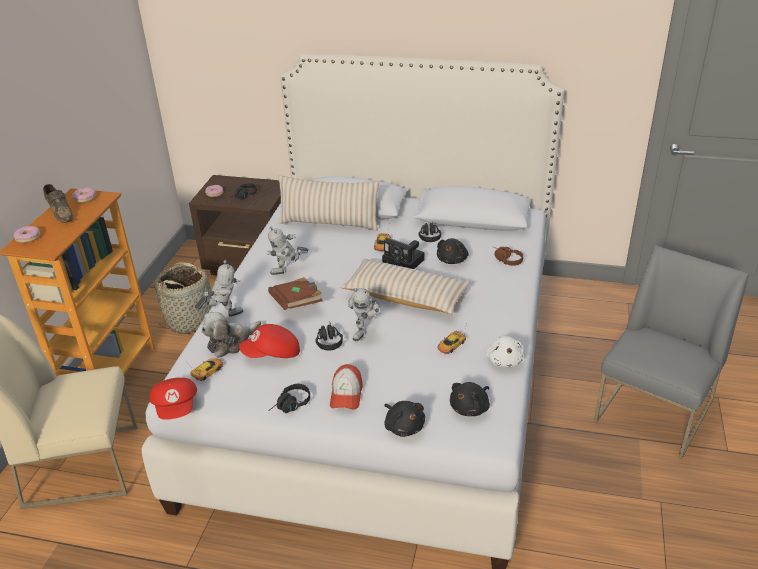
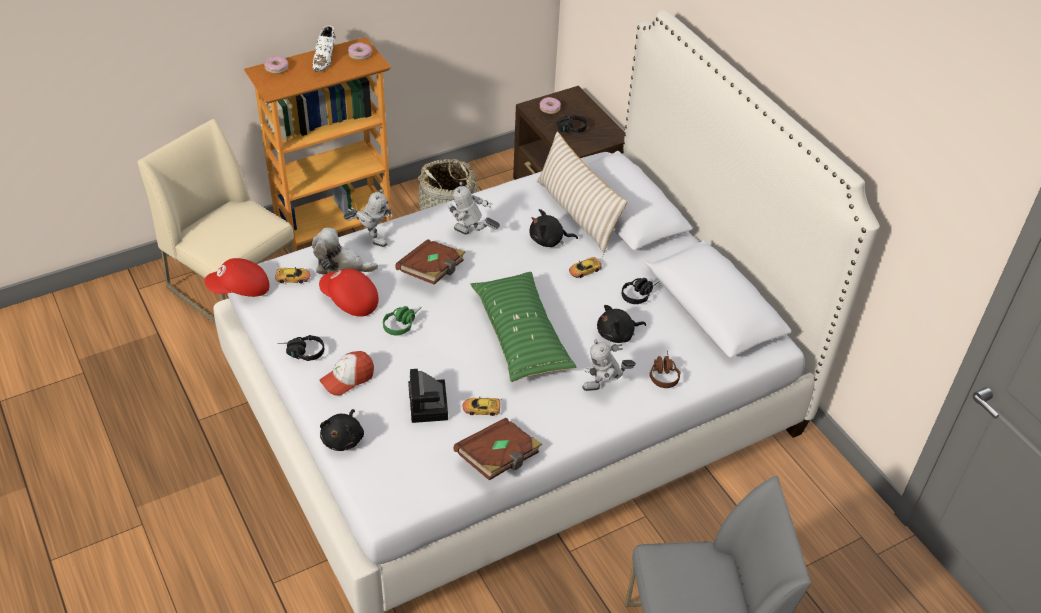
camera: 45 degrees right, 10 degrees up
brown shoe [43,184,73,223] -> white shoe [312,25,335,72]
red cap [150,378,197,420] -> red cap turned 45 degrees clockwise [205,258,269,297]
black headphones [315,321,343,351] -> green headphones [383,306,422,335]
beige pillow [341,259,471,314] -> green pillow [470,272,576,382]
toy robot [348,288,380,341] -> toy robot moved to [582,340,636,391]
camera [382,239,425,269] -> camera moved to [408,369,448,423]
black plush toy [450,382,490,416] -> black plush toy moved to [529,209,578,247]
white plush toy [486,336,524,368] -> brown book [453,418,542,481]

